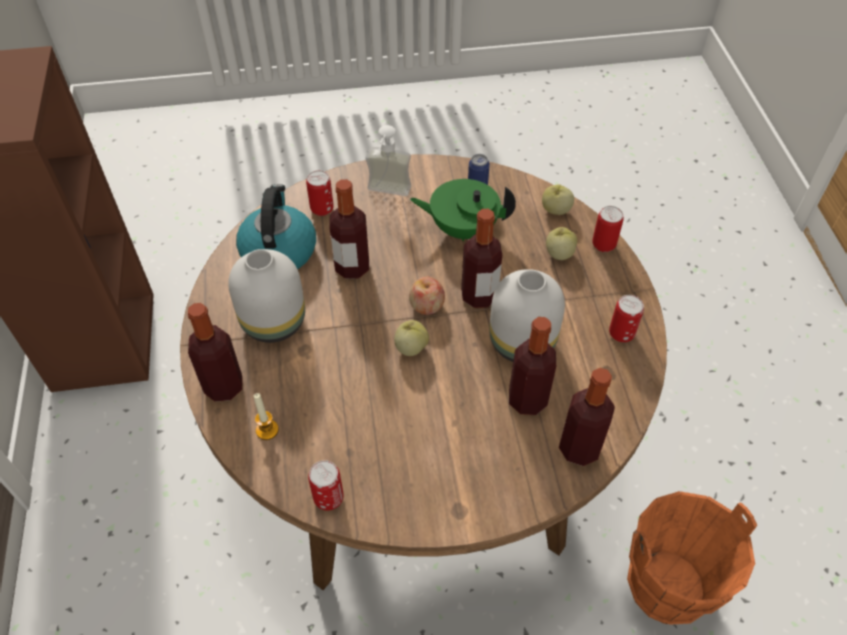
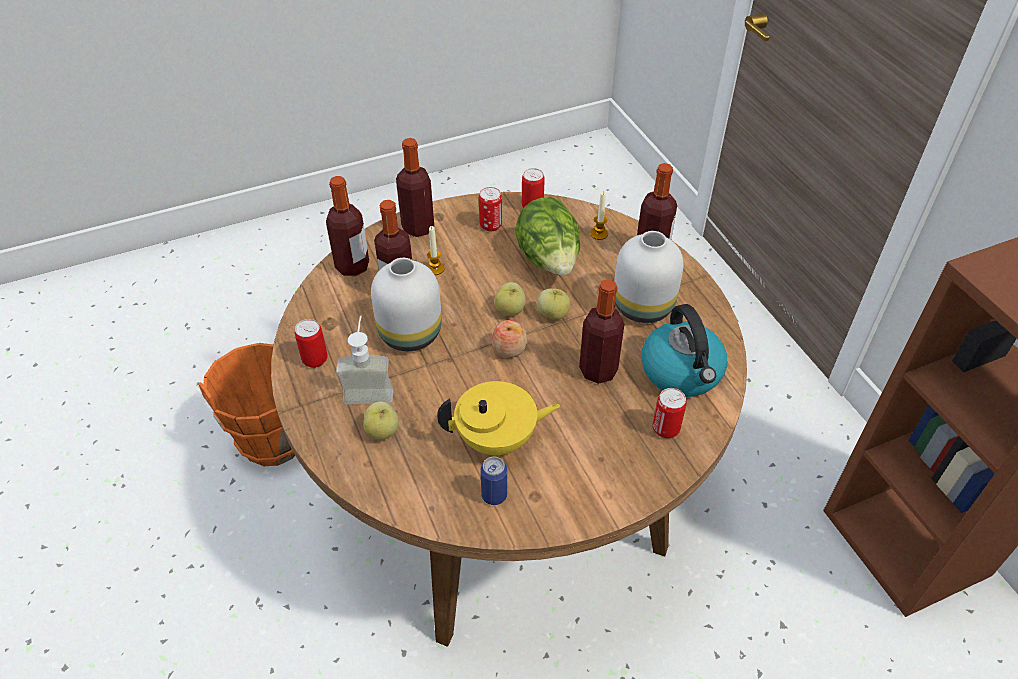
camera: 165 degrees right, 5 degrees down
soap dispenser [366,125,411,196] -> soap dispenser moved to [336,316,393,404]
green teapot [410,179,516,241] -> yellow teapot [437,381,560,457]
bottle [461,209,502,308] -> bottle moved to [396,138,434,237]
apple [542,184,574,215] -> apple moved to [537,288,570,320]
can [592,206,624,252] -> can moved to [479,187,502,232]
none -> candle [427,226,445,275]
none -> lettuce [515,197,580,276]

